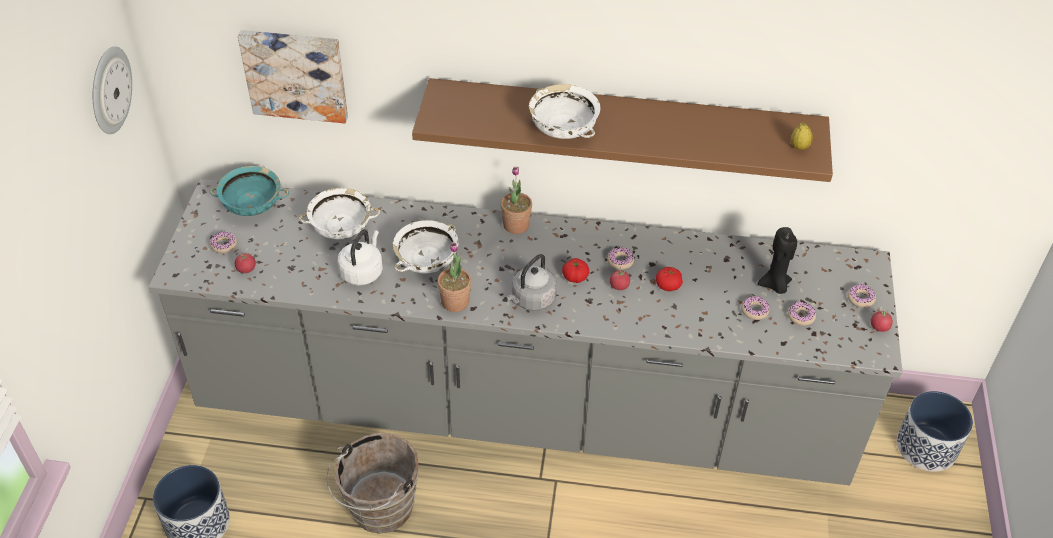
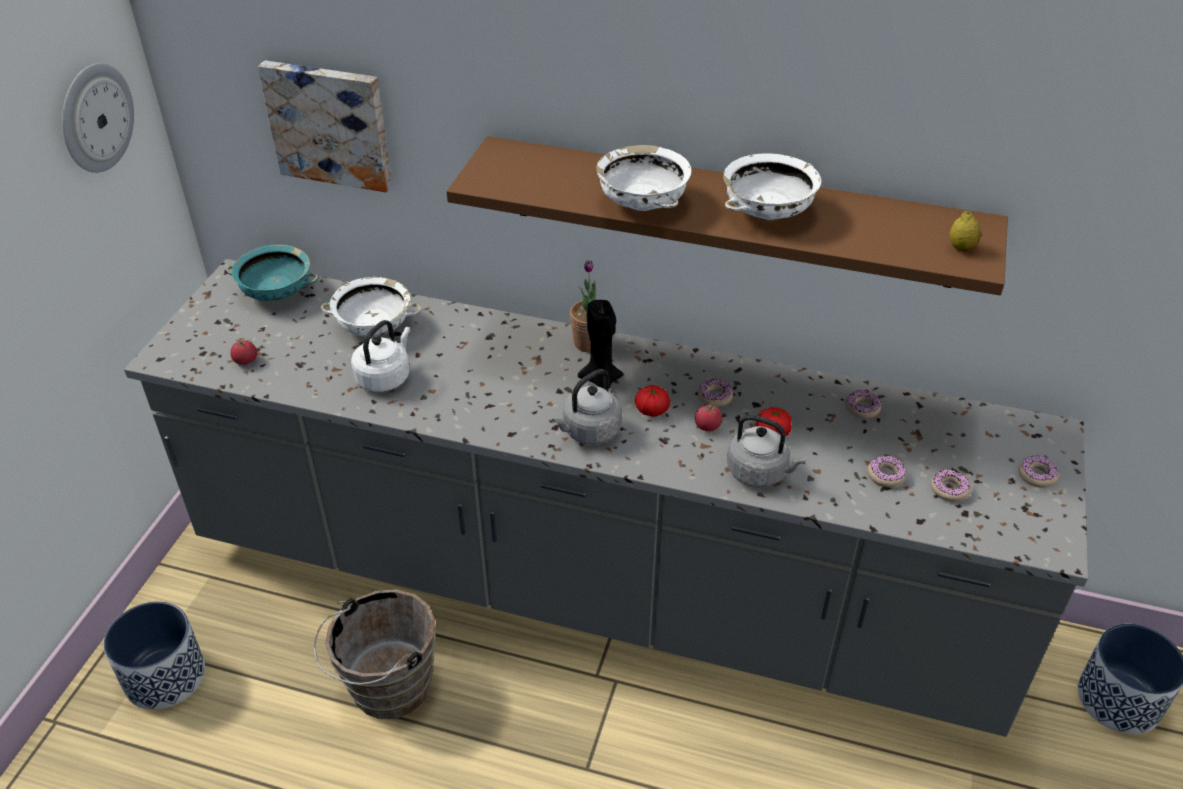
camera: 10 degrees right, 5 degrees down
donut [210,231,237,253] -> donut moved to [845,390,881,419]
white bowl [393,220,459,273] -> white bowl moved to [723,153,821,220]
potted plant [437,242,471,312] -> none
black candle [758,227,797,294] -> black candle moved to [578,300,624,389]
tomato [871,309,893,332] -> none
none -> grey kettle [727,415,807,487]

